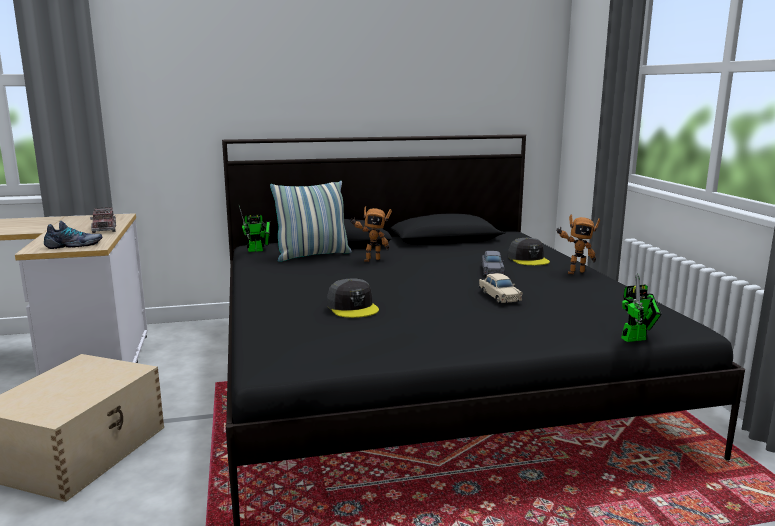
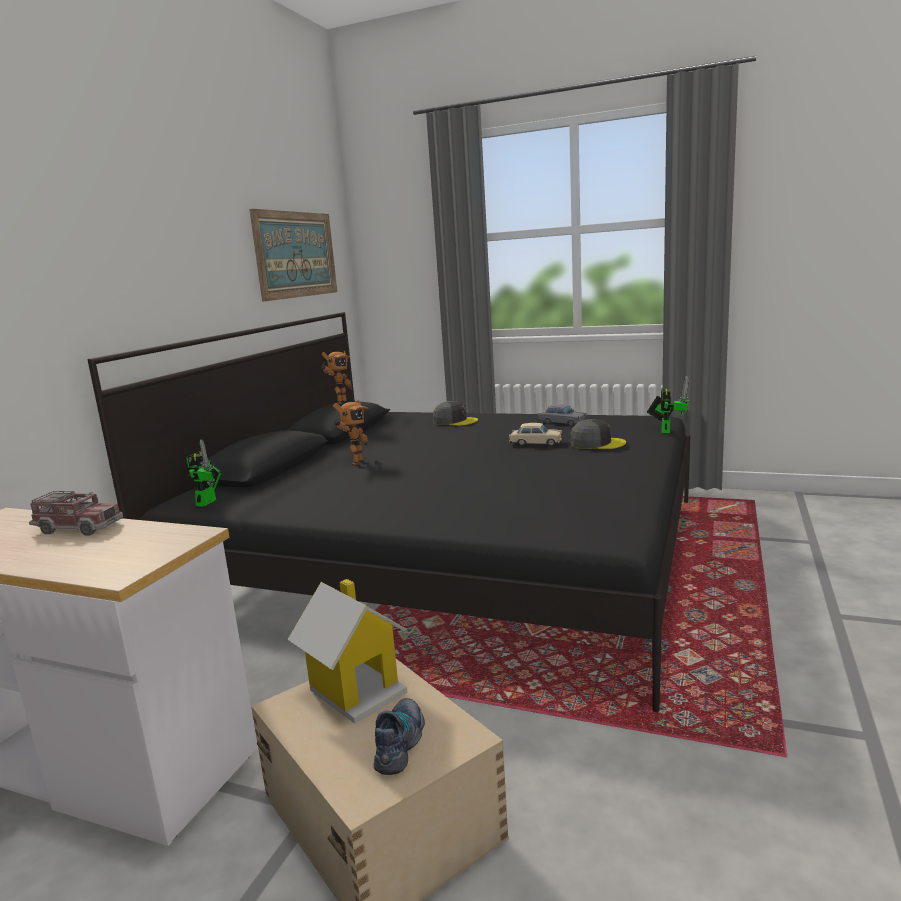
camera: 55 degrees left, 0 degrees up
shoe [44,221,102,249] -> shoe moved to [374,698,425,775]
pillow [270,181,352,262] -> none
grey cap [327,278,379,318] -> grey cap moved to [571,419,626,449]
grey toy car [482,251,505,276] -> grey toy car moved to [538,404,587,426]
toy robot [556,215,600,274] -> toy robot moved to [321,351,352,404]
none -> picture [249,209,337,302]
none -> toy house [288,579,407,724]

